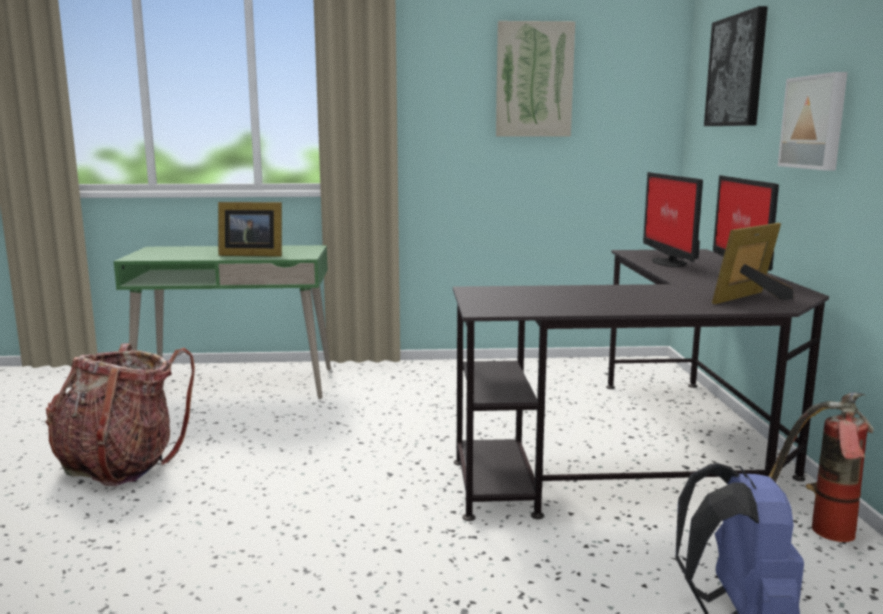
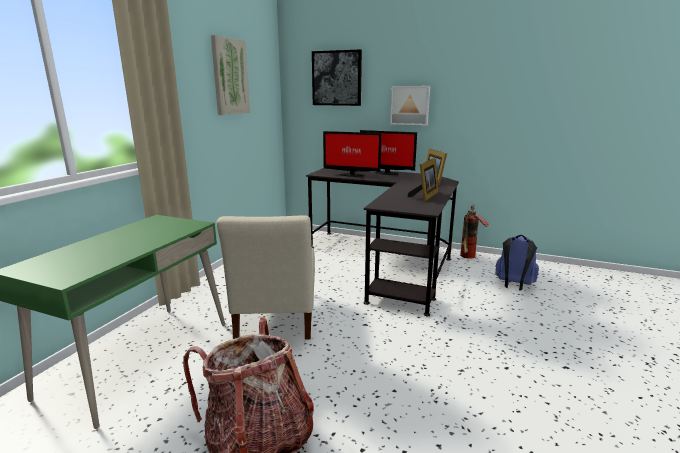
camera: 65 degrees left, 5 degrees up
picture frame [218,202,282,257] -> picture frame moved to [407,158,438,201]
none -> beige chair [216,215,315,339]

